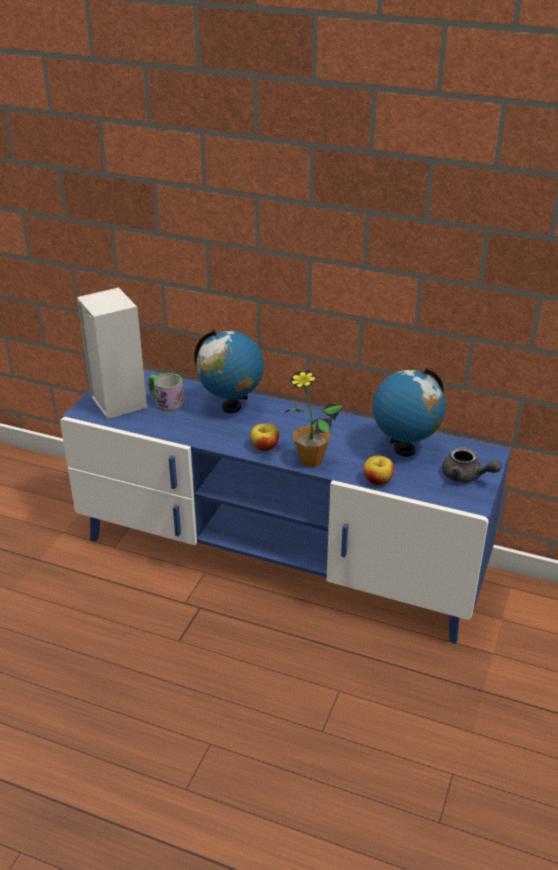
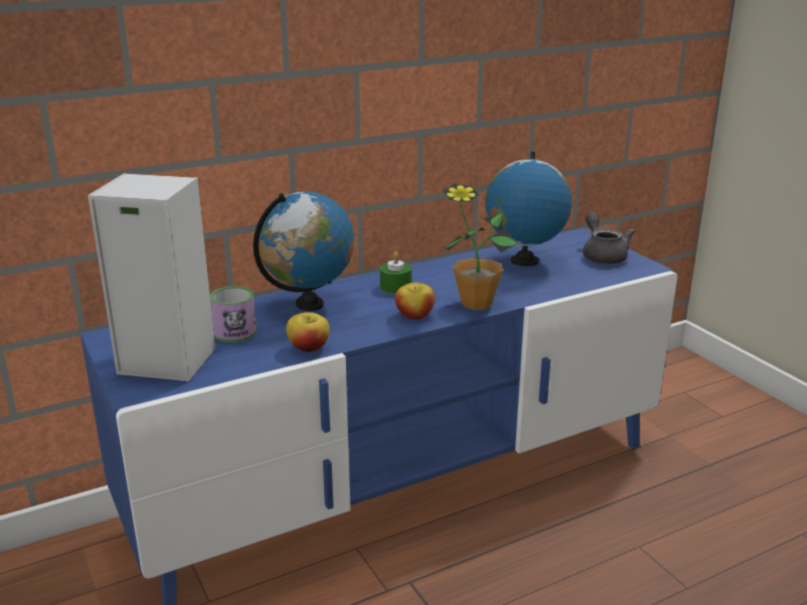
camera: 50 degrees left, 10 degrees down
apple [364,456,394,485] -> apple moved to [286,312,330,352]
grey teapot [442,447,501,483] -> grey teapot turned 90 degrees counterclockwise [583,212,635,264]
none -> green candle [380,252,412,294]

